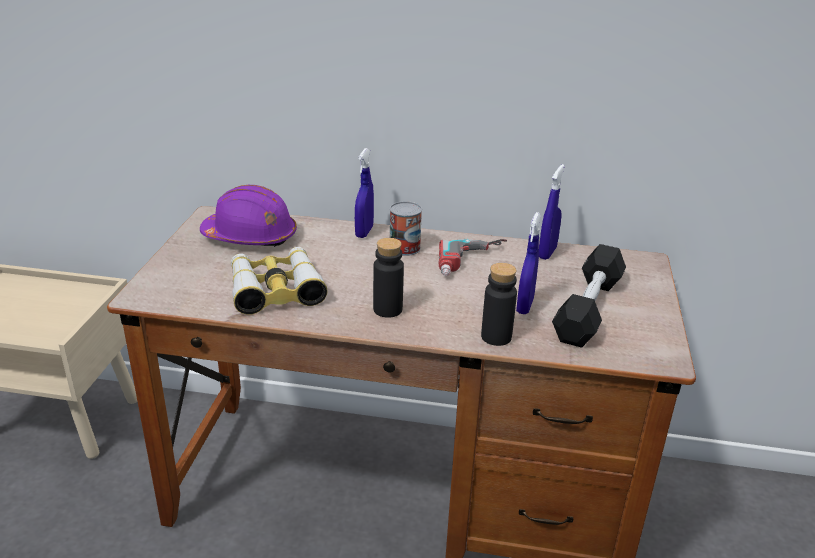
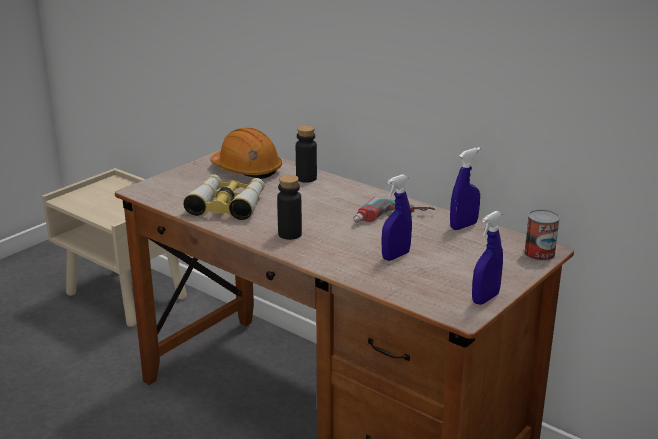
camera: 30 degrees right, 5 degrees down
purple hard hat [200,185,297,247] -> orange hard hat [210,128,282,179]
blue spray bottle [355,148,374,238] -> blue spray bottle moved to [472,211,503,305]
can [390,201,422,256] -> can moved to [524,209,560,261]
black bottle [481,263,517,346] -> black bottle moved to [296,125,317,183]
black dumbbell [552,244,626,348] -> none

